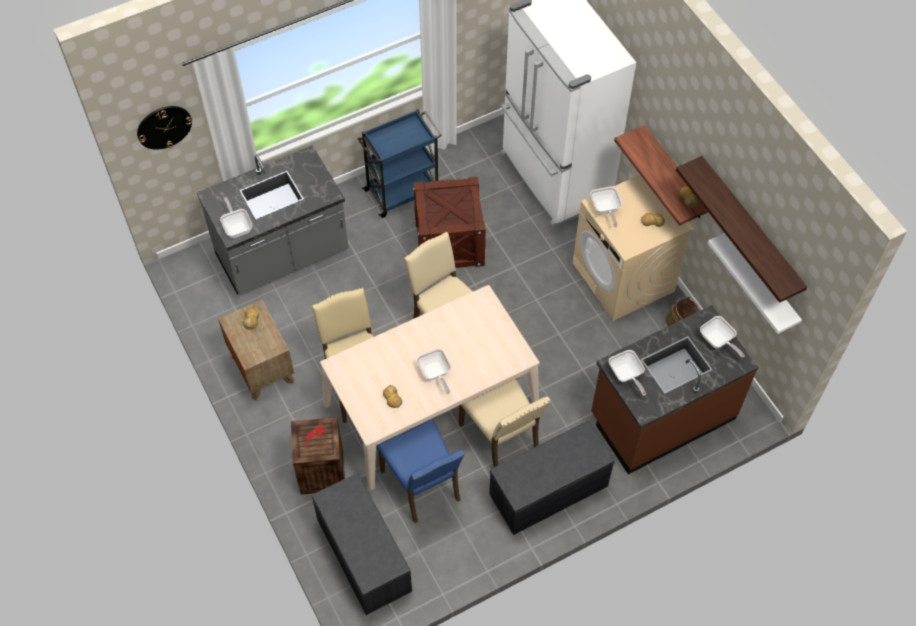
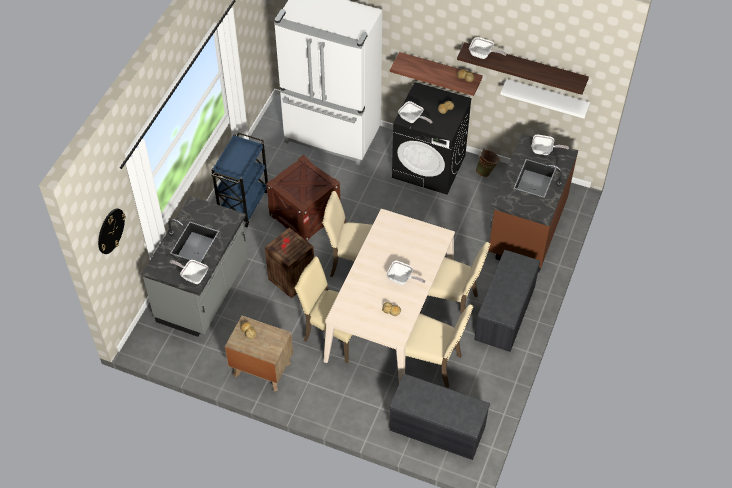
camera: 40 degrees left, 5 degrees down
crate [291,417,345,495] -> crate moved to [265,227,314,298]
blue chair [377,419,465,523] -> beige chair [405,305,474,388]
beige washing machine [573,175,694,321] -> black washing machine [392,82,472,195]
frying pan [609,350,646,396] -> frying pan moved to [469,37,507,59]

